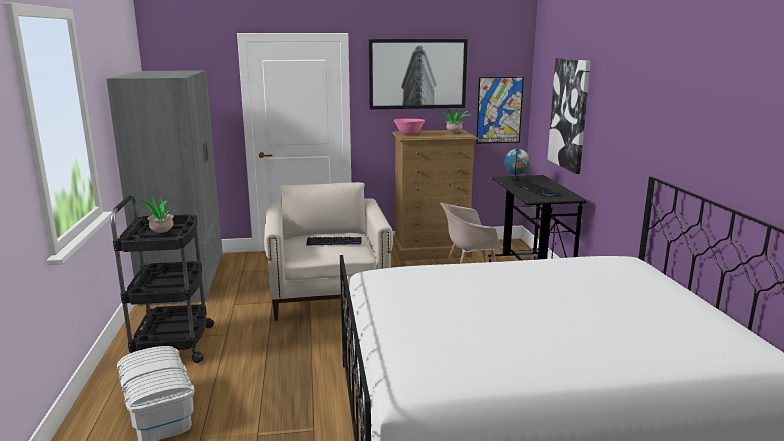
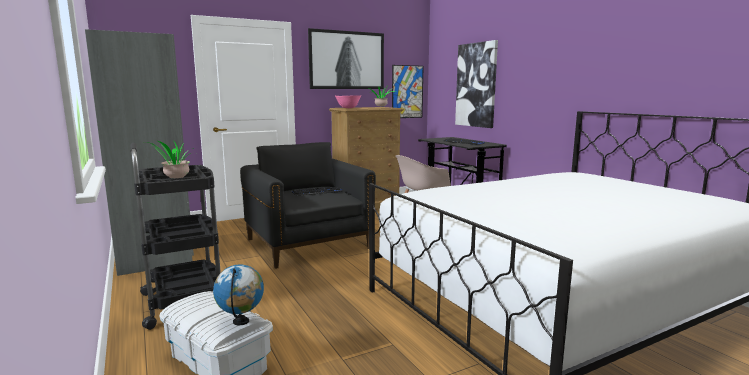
camera: 20 degrees left, 5 degrees down
beige armchair [264,182,393,321] -> black armchair [240,142,376,269]
globe [504,149,531,181] -> globe moved to [213,264,264,325]

